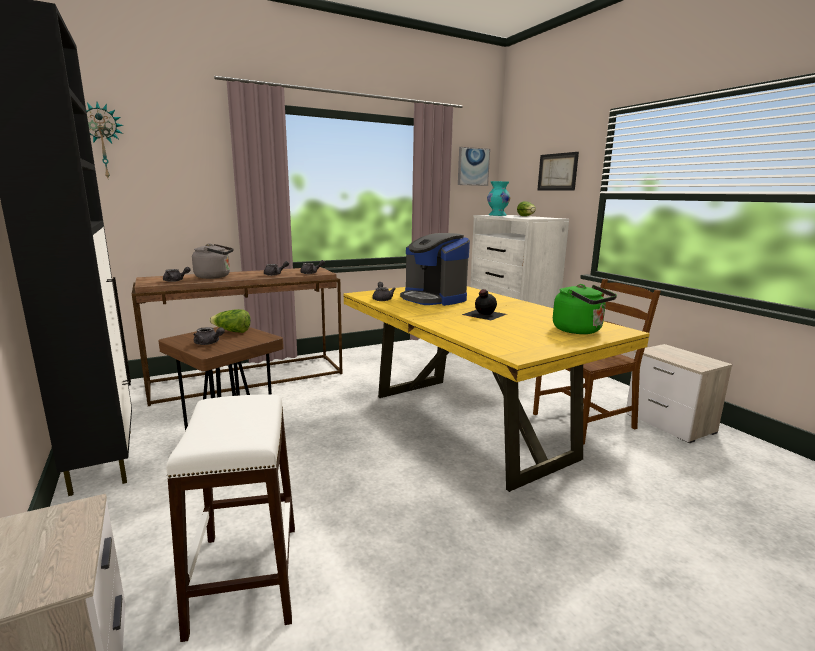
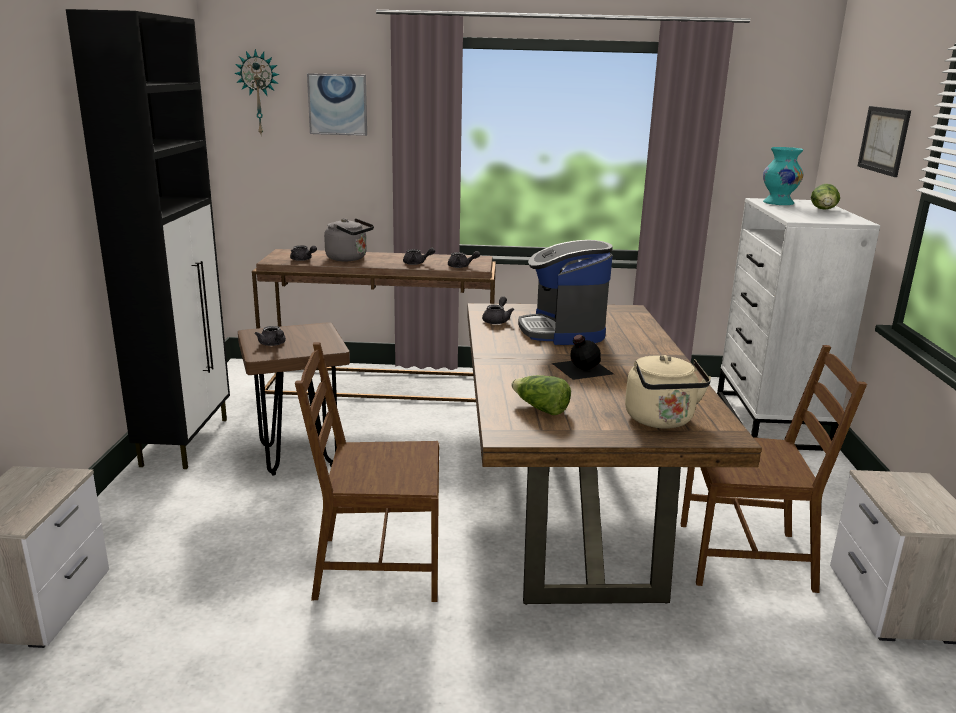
camera: 30 degrees right, 5 degrees up
white stool [166,395,295,642] -> none
lettuce [209,309,251,333] -> lettuce moved to [512,375,571,415]
yellow dining table [343,286,650,492] -> brown dining table [467,303,762,605]
picture [458,147,490,186] -> picture moved to [307,73,367,136]
green kettle [553,284,617,334] -> beige kettle [625,355,711,428]
none -> brown chair [295,342,439,602]

